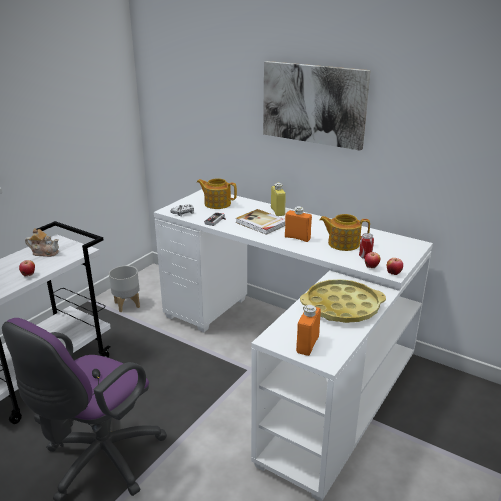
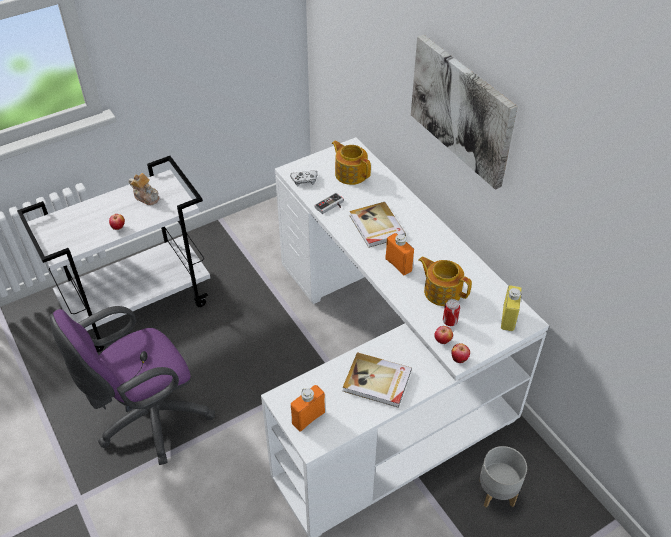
camera: 25 degrees right, 20 degrees up
grey planter [109,266,140,312] -> grey planter moved to [480,446,527,508]
yellow bottle [271,183,286,216] -> yellow bottle moved to [501,285,522,331]
yellow tray [300,279,386,323] -> book [343,352,412,408]

